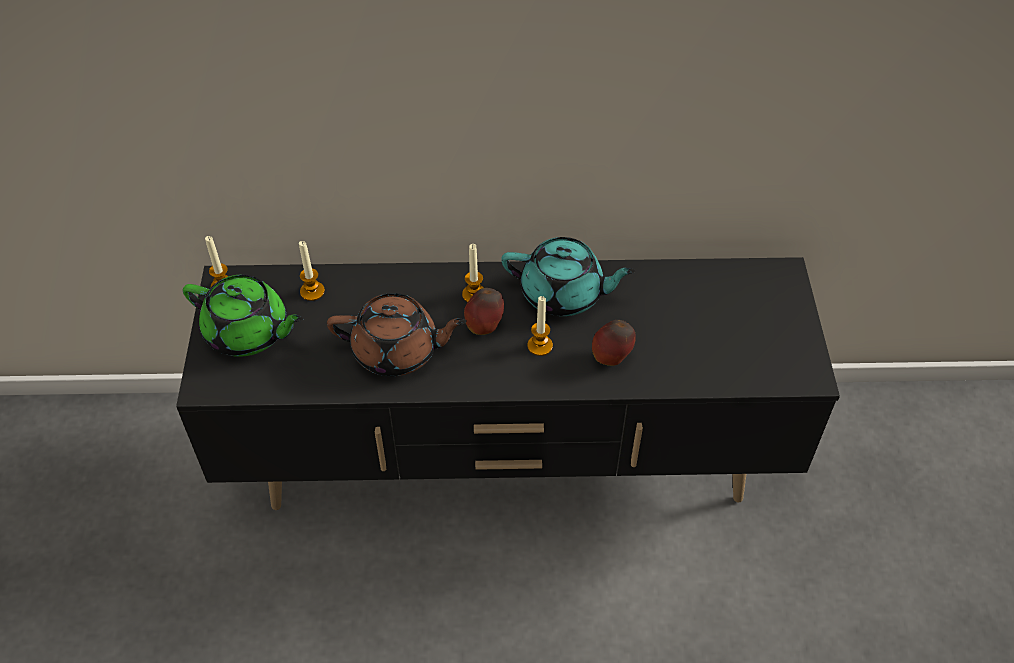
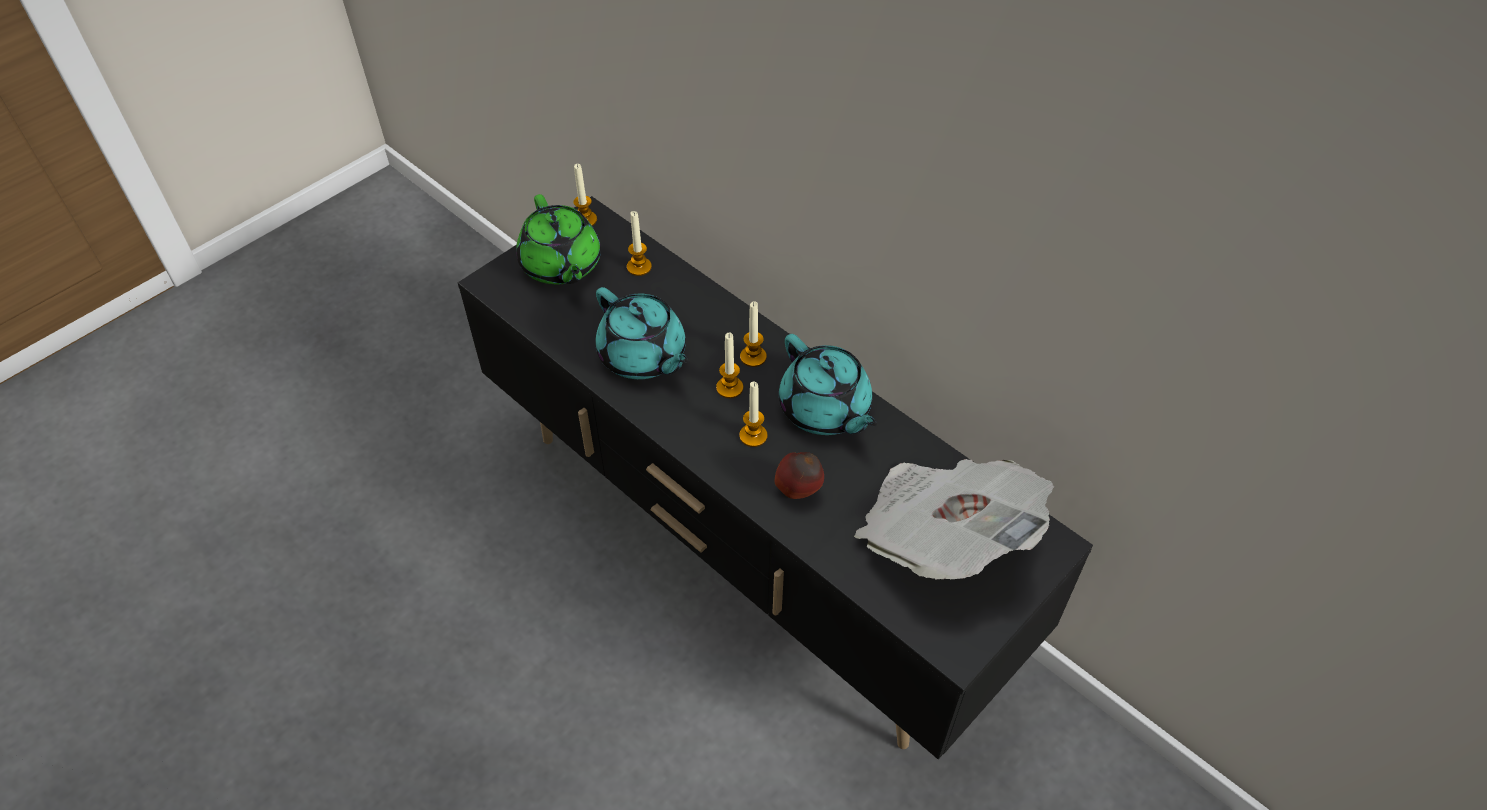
camera: 45 degrees right, 0 degrees up
brown teapot [327,293,467,376] -> turquoise teapot [595,287,689,379]
apple [464,288,504,335] -> candle [716,333,743,398]
none -> newspaper [854,459,1054,579]

